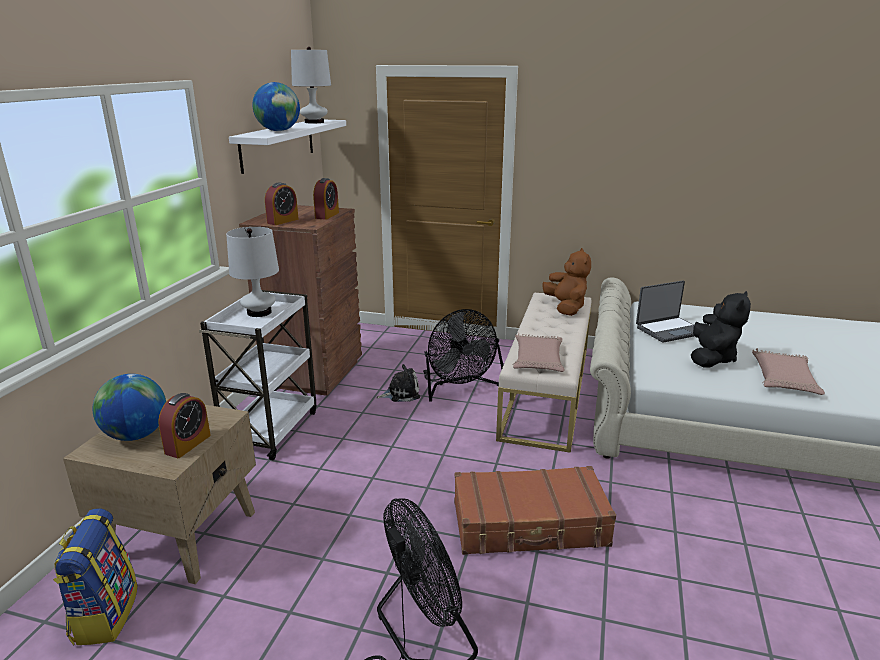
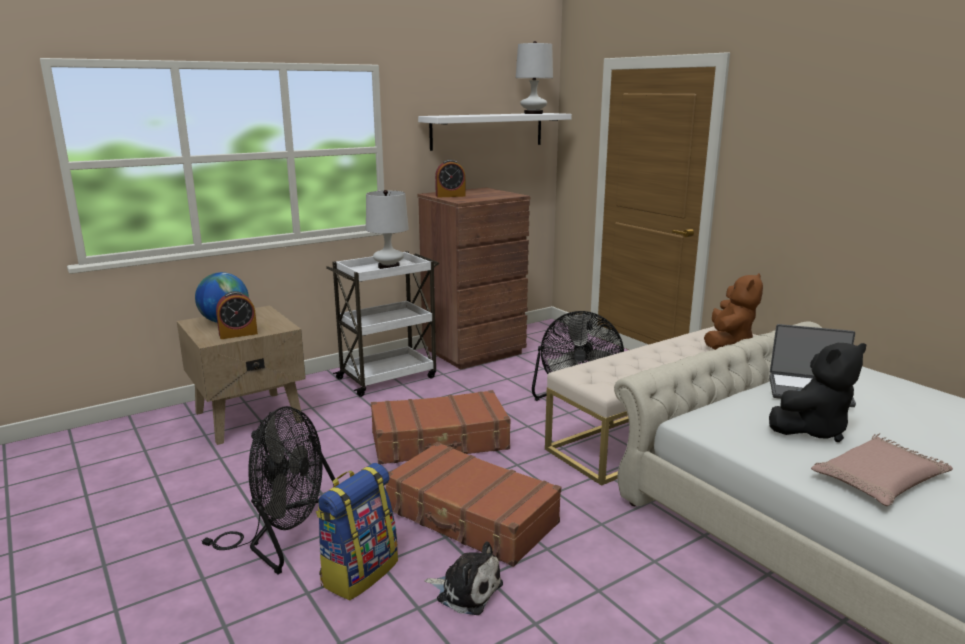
camera: 40 degrees right, 5 degrees down
backpack [53,508,138,645] -> backpack moved to [316,463,398,600]
globe [252,82,300,131] -> none
alarm clock [313,178,339,220] -> none
plush toy [376,364,420,402] -> plush toy moved to [424,541,503,615]
beige pillow [513,333,565,372] -> none
none -> brown suitcase [371,390,511,464]

